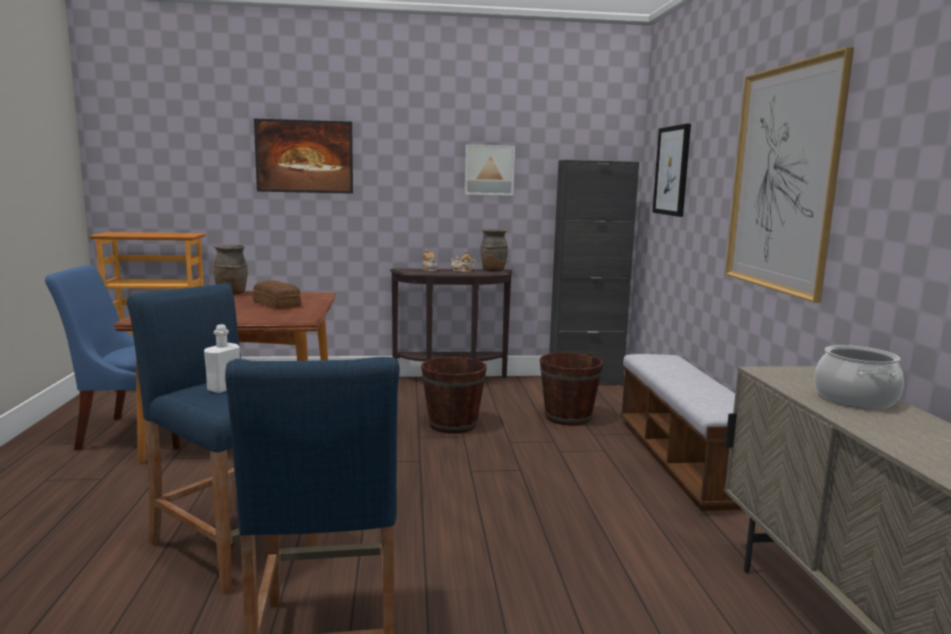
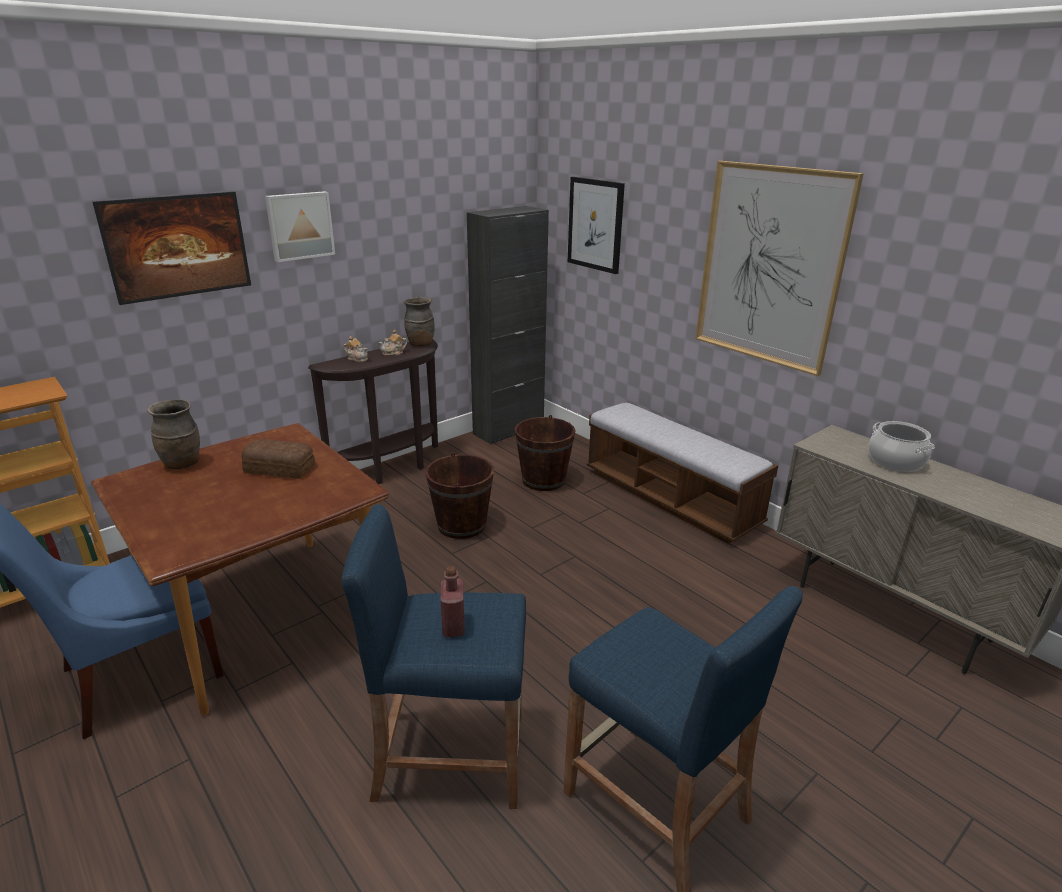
camera: 35 degrees left, 15 degrees up
white bottle [204,324,240,393] -> red bottle [441,566,465,637]
picture [465,144,515,195] -> picture moved to [265,191,335,262]

